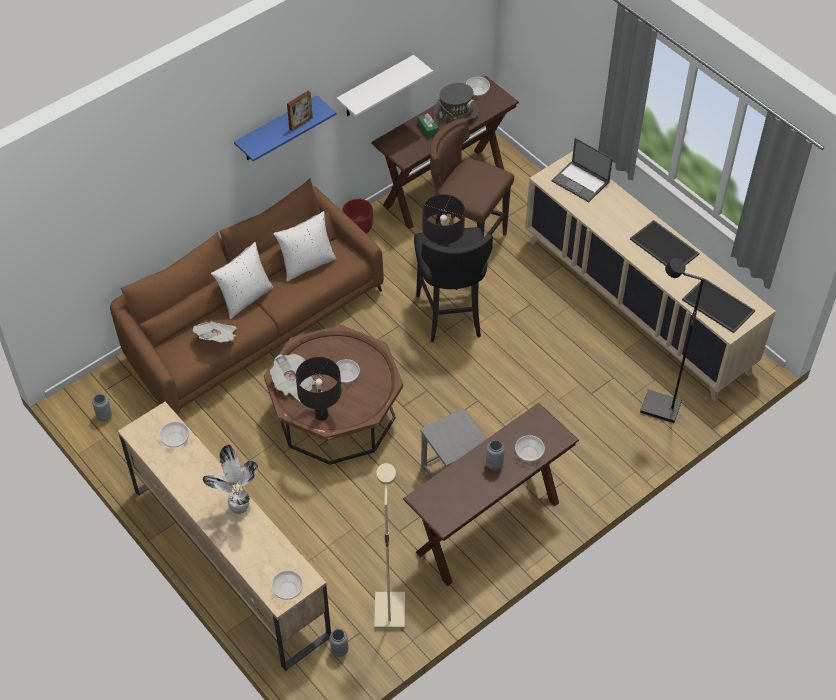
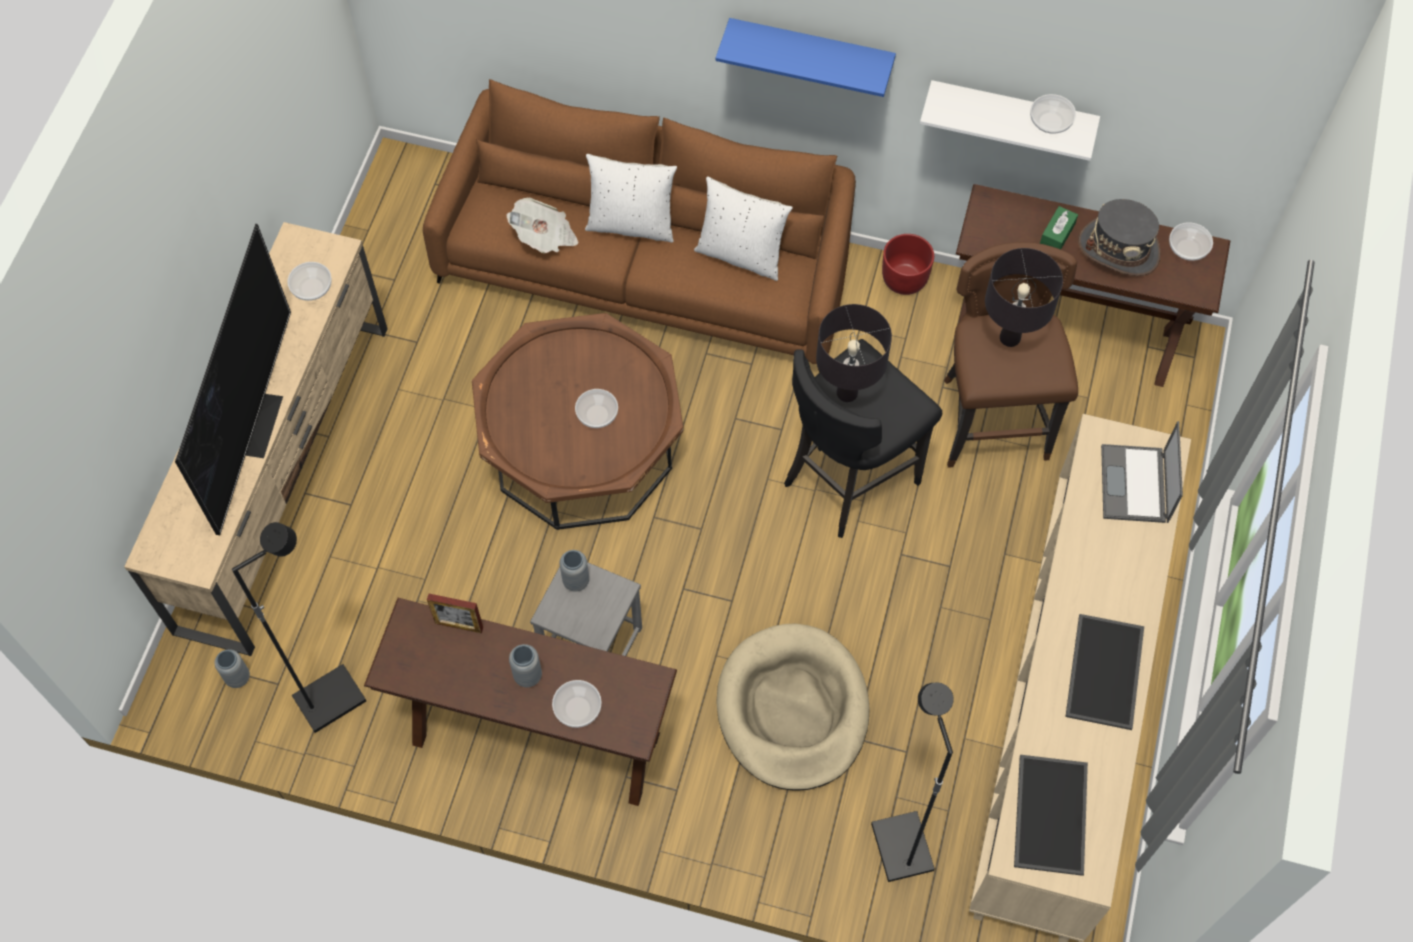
camera: 55 degrees right, 10 degrees up
grey vase [92,394,112,422] -> grey vase moved to [559,550,589,592]
potted plant [203,445,258,514] -> television [175,224,291,535]
newspaper [270,354,315,402] -> none
bowl [271,570,303,600] -> bowl moved to [1030,94,1076,134]
picture frame [287,91,313,131] -> picture frame moved to [427,594,483,633]
black table lamp [296,357,341,421] -> black table lamp moved to [985,248,1063,347]
beige floor lamp [374,463,405,629] -> black floor lamp [232,522,366,733]
none -> beige dog bed [716,623,870,791]

